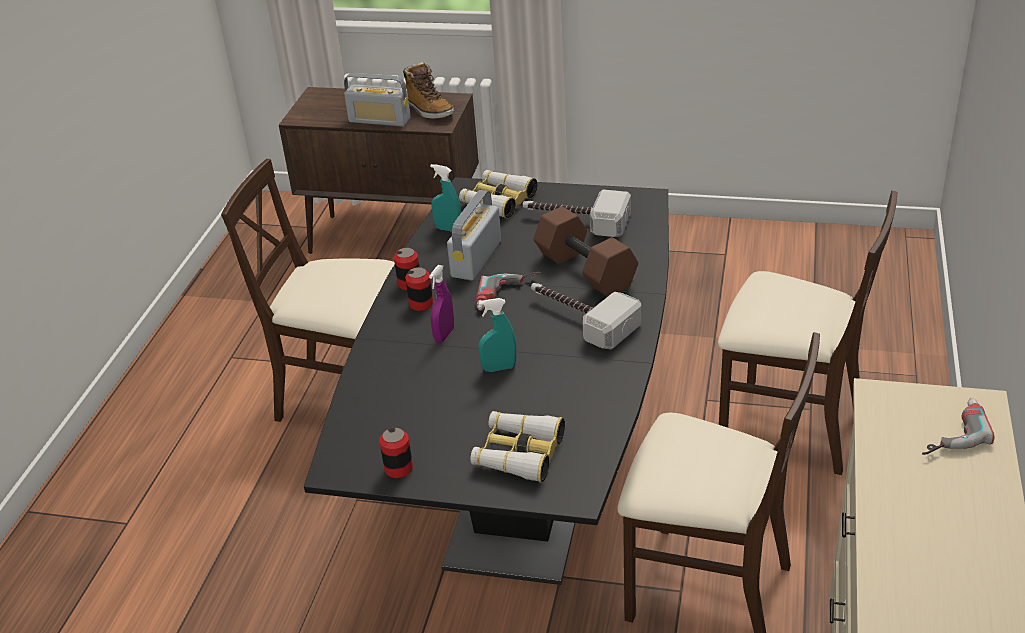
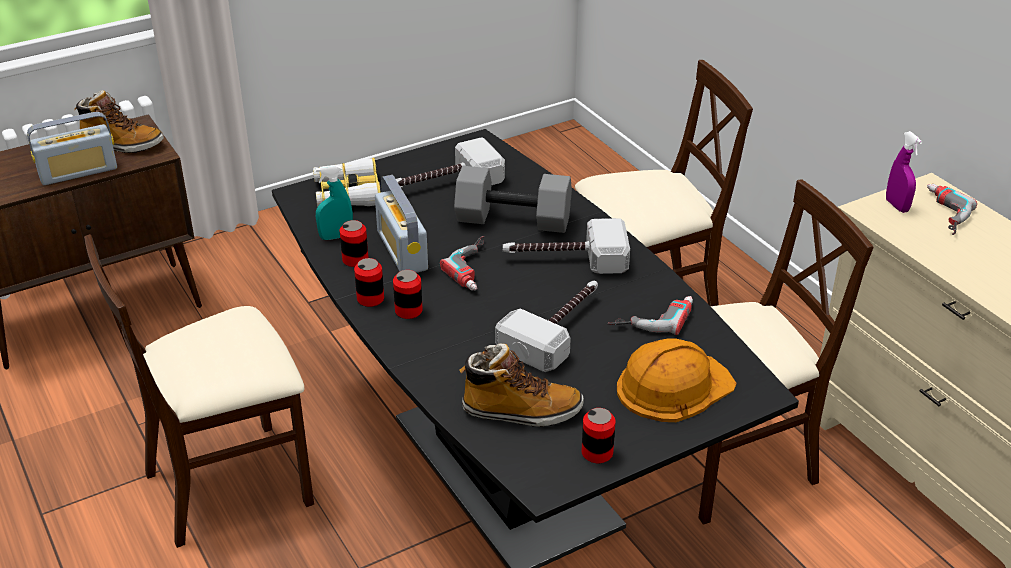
camera: 45 degrees left, 0 degrees up
purple spray bottle [429,265,454,343] -> purple spray bottle moved to [886,131,922,213]
binoculars [470,411,565,483] -> orange hard hat [617,338,737,422]
turquoise spray bottle [478,298,516,372] -> hammer [495,281,598,372]
brown dumbbell [533,206,638,297] -> grey dumbbell [454,166,572,233]
none -> can [340,220,369,267]
none -> boot [459,343,584,427]
none -> power drill [607,296,693,335]

